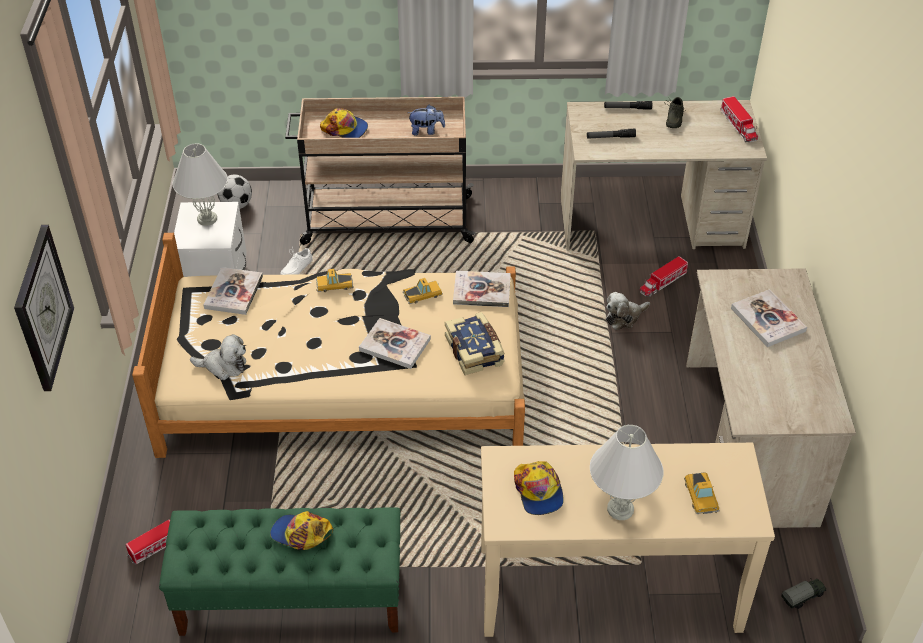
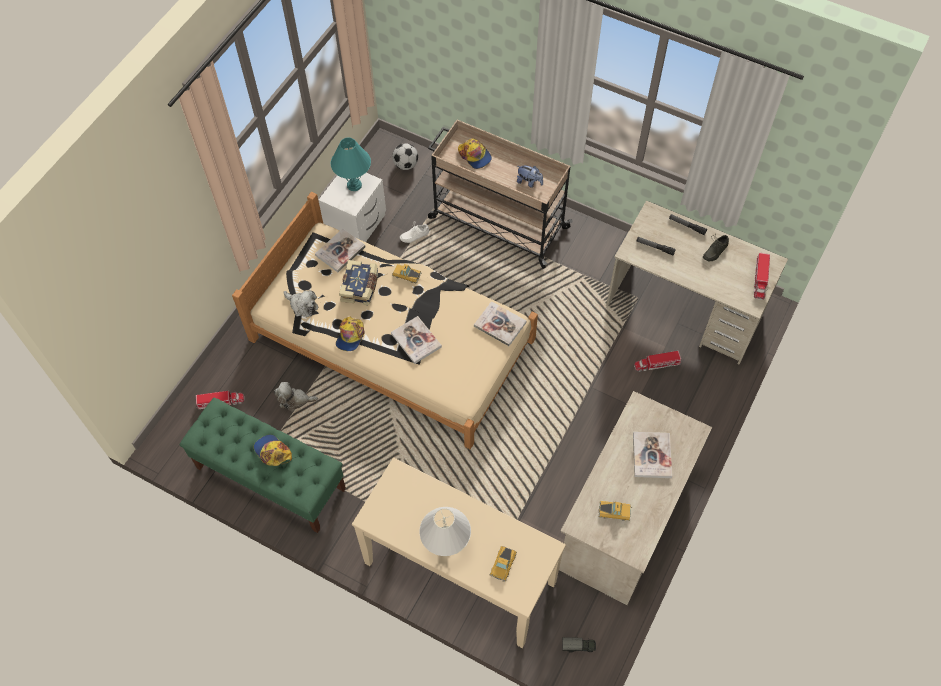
camera: 30 degrees right, 15 degrees up
wall clock [14,225,74,391] -> none
white table lamp [172,143,228,226] -> turquoise table lamp [331,137,371,191]
toy car [403,278,443,304] -> toy car moved to [598,501,632,521]
book [445,312,505,375] -> book moved to [339,260,378,305]
cap [514,461,563,515] -> cap moved to [336,317,365,351]
plush toy [606,292,650,330] -> plush toy moved to [274,382,318,411]

